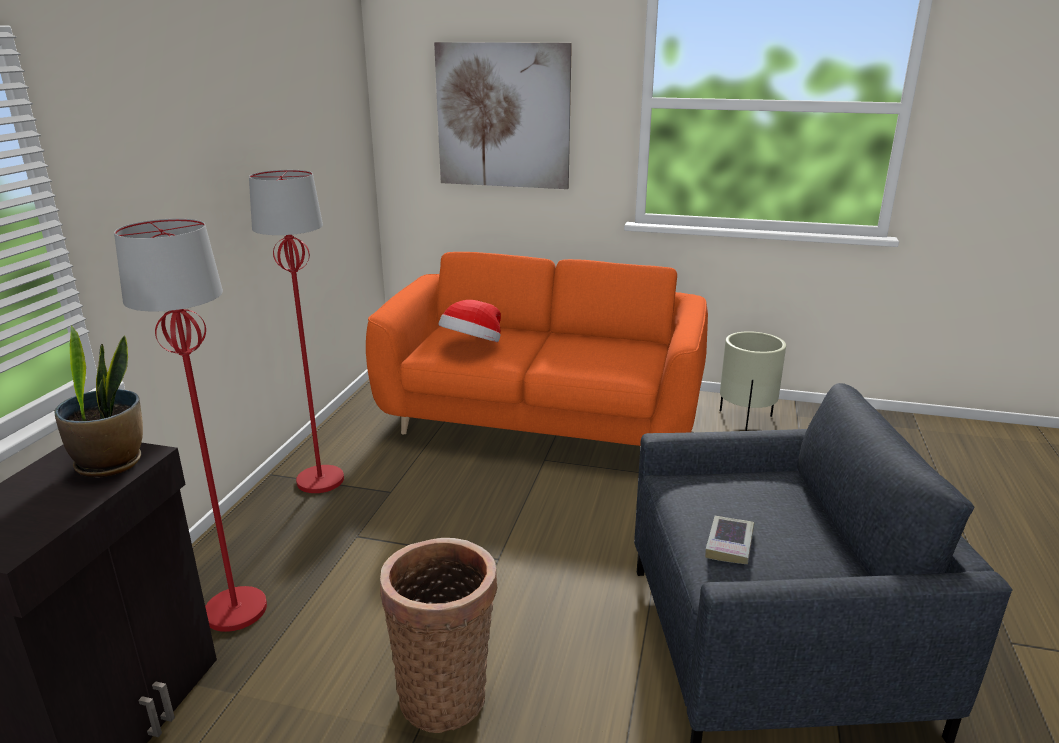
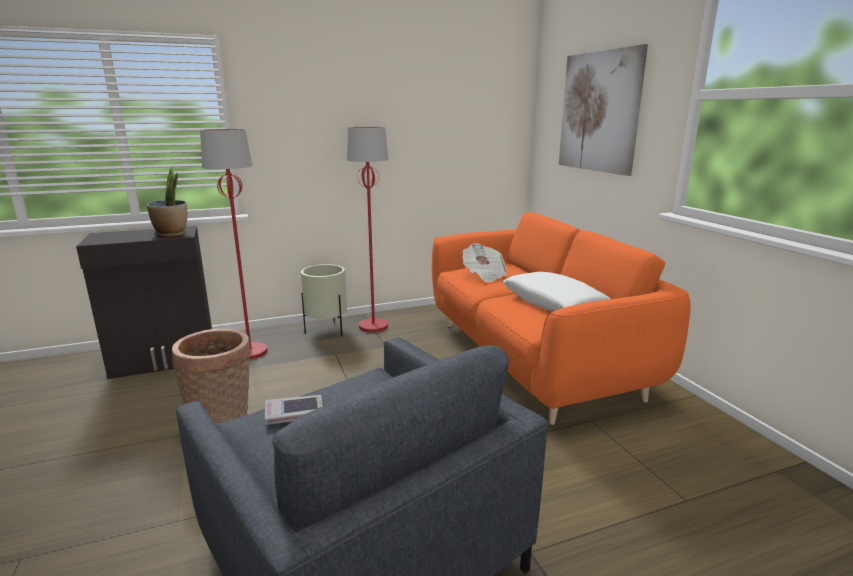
camera: 55 degrees right, 5 degrees down
hat [438,300,501,342] -> newspaper [462,243,507,283]
beige planter [720,331,786,431] -> beige planter moved to [301,264,347,336]
none -> white pillow [503,272,611,312]

